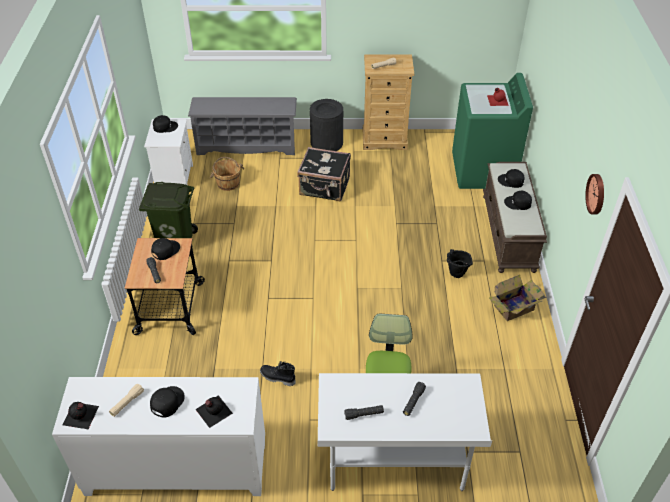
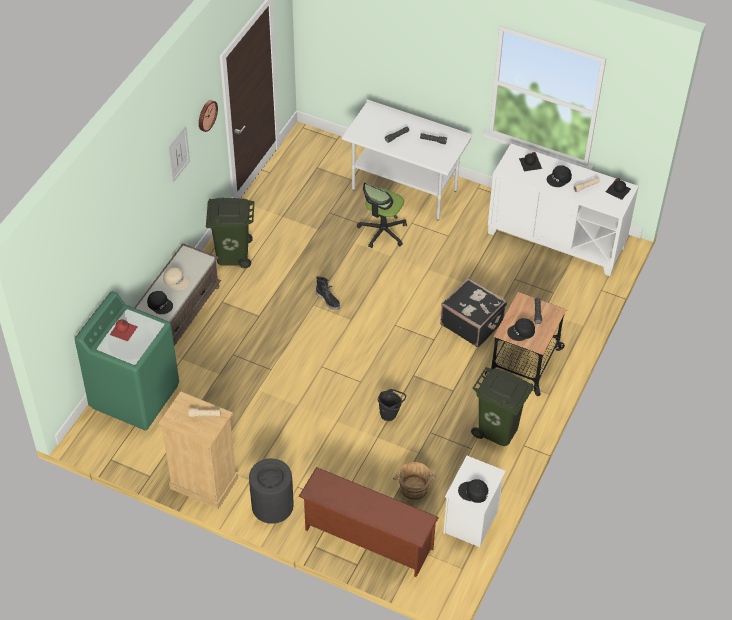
camera: 155 degrees left, 5 degrees up
grey shoe rack [188,97,297,155] -> brown shoe rack [299,467,439,577]
black boot [260,361,296,386] -> black boot moved to [316,276,340,310]
black suitcase [297,147,351,201] -> black suitcase moved to [440,278,507,348]
black bucket [447,249,473,278] -> black bucket moved to [378,389,406,421]
cardboard box [489,275,546,321] -> green trash can [206,197,255,268]
black cap [504,191,532,210] -> beige cap [163,267,189,290]
none -> picture [168,125,190,183]

